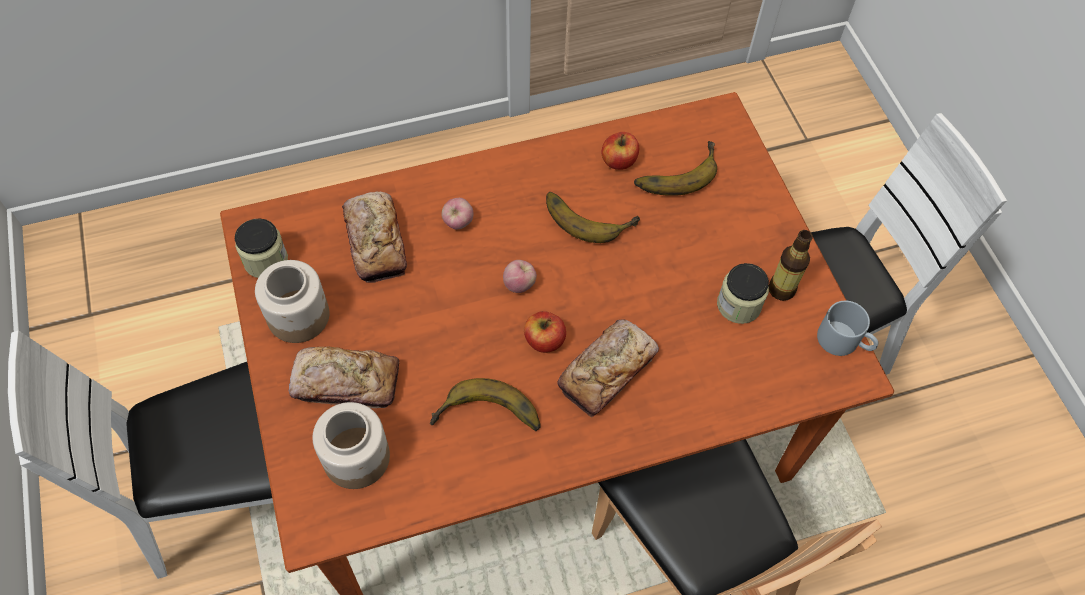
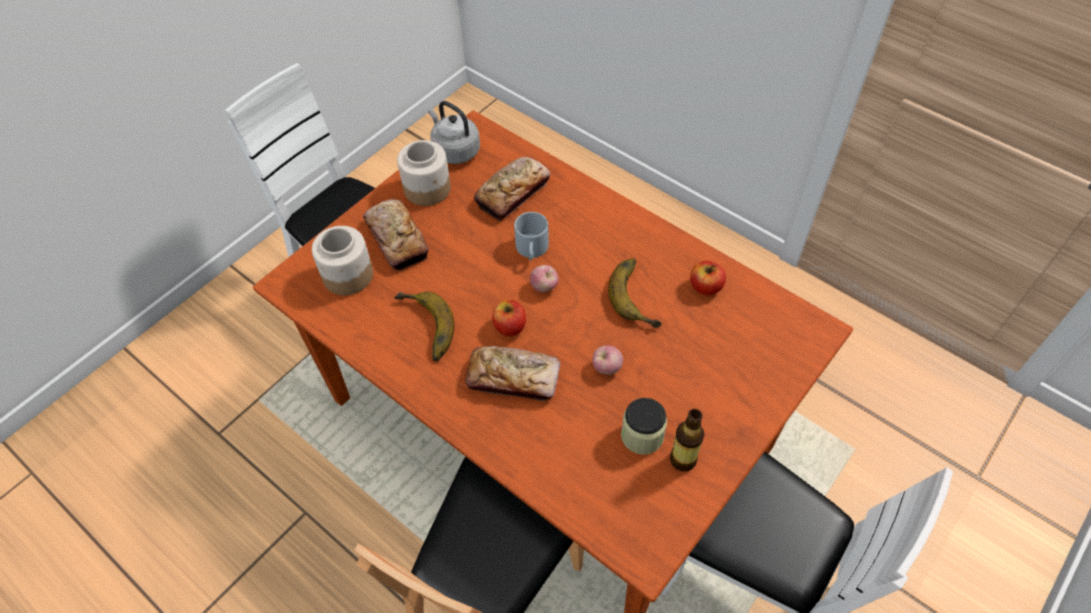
camera: 60 degrees right, 5 degrees down
jar [235,218,288,278] -> grey kettle [428,101,480,164]
apple [441,198,473,229] -> apple moved to [592,345,623,375]
banana [634,141,717,196] -> none
grey mug [817,301,878,356] -> grey mug moved to [514,212,549,260]

